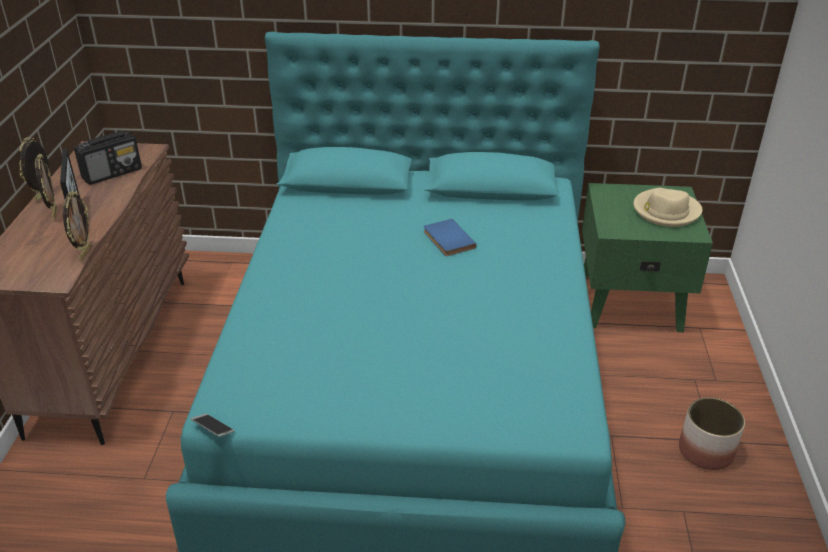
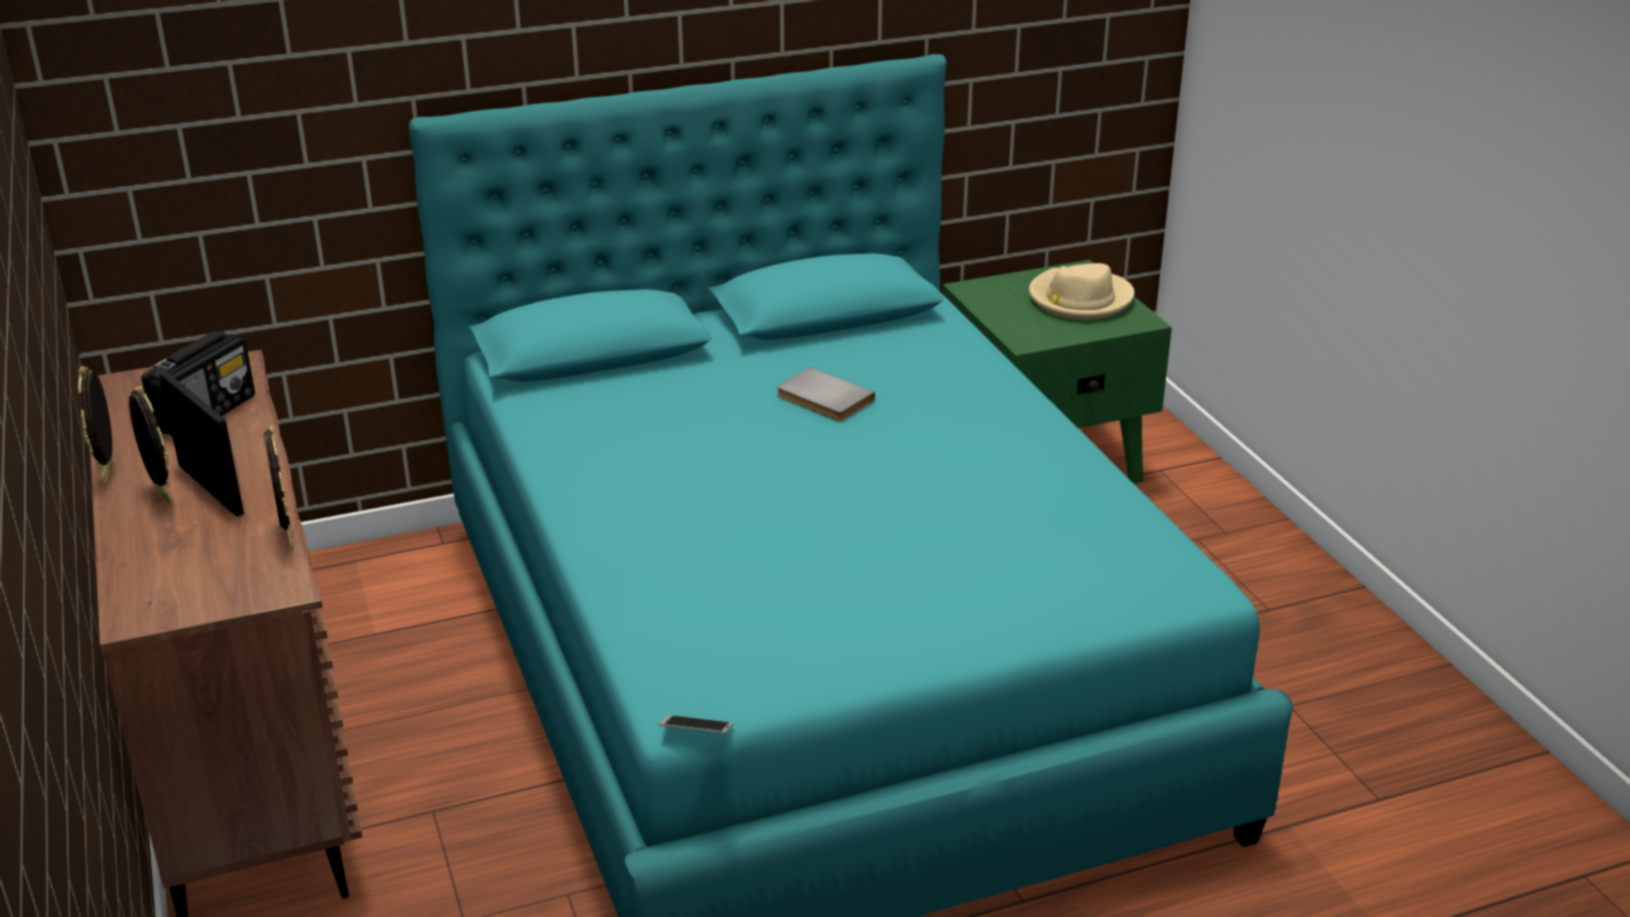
camera: 25 degrees left, 5 degrees down
blue book [424,219,476,256] -> grey book [777,367,875,421]
planter [679,397,745,470] -> none

